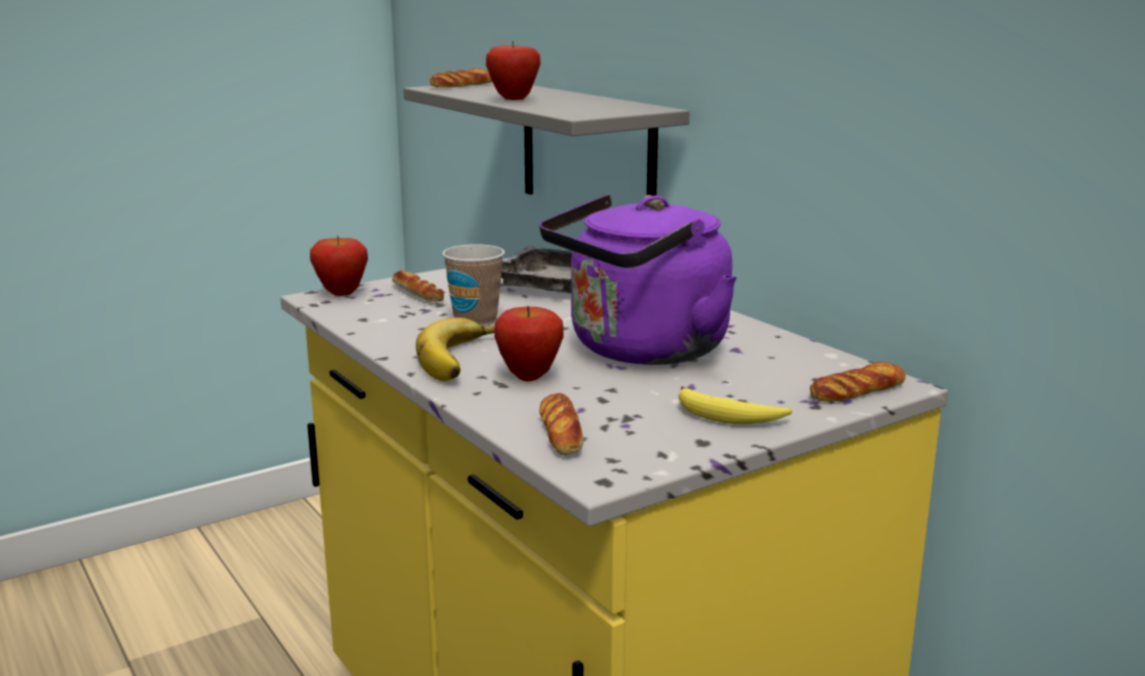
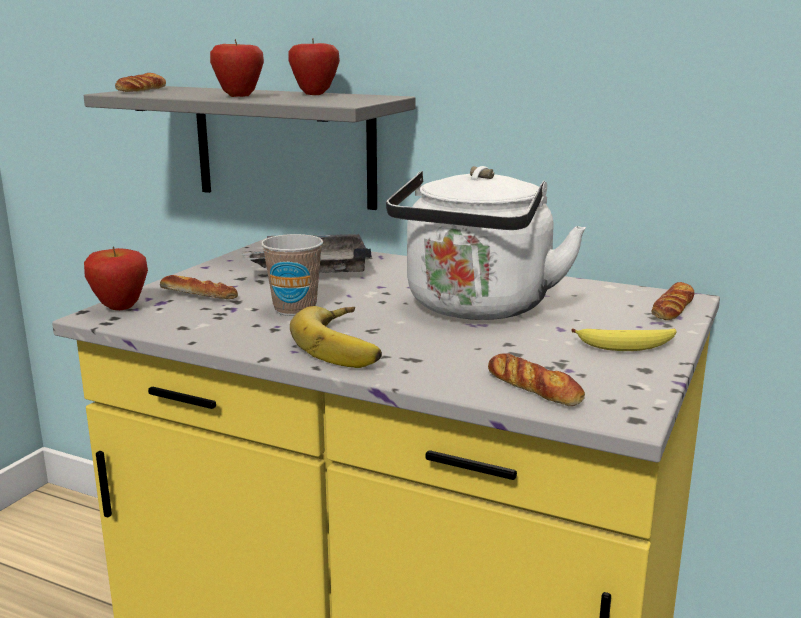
camera: 30 degrees left, 0 degrees up
apple [494,306,564,381] -> apple moved to [288,38,340,95]
purple kettle [540,194,737,365] -> white kettle [386,166,586,320]

